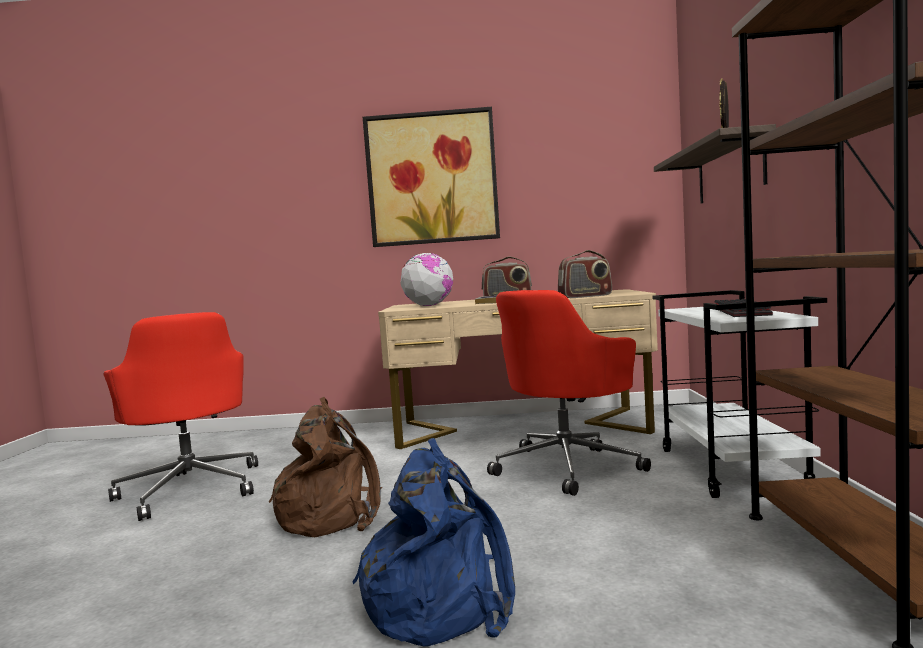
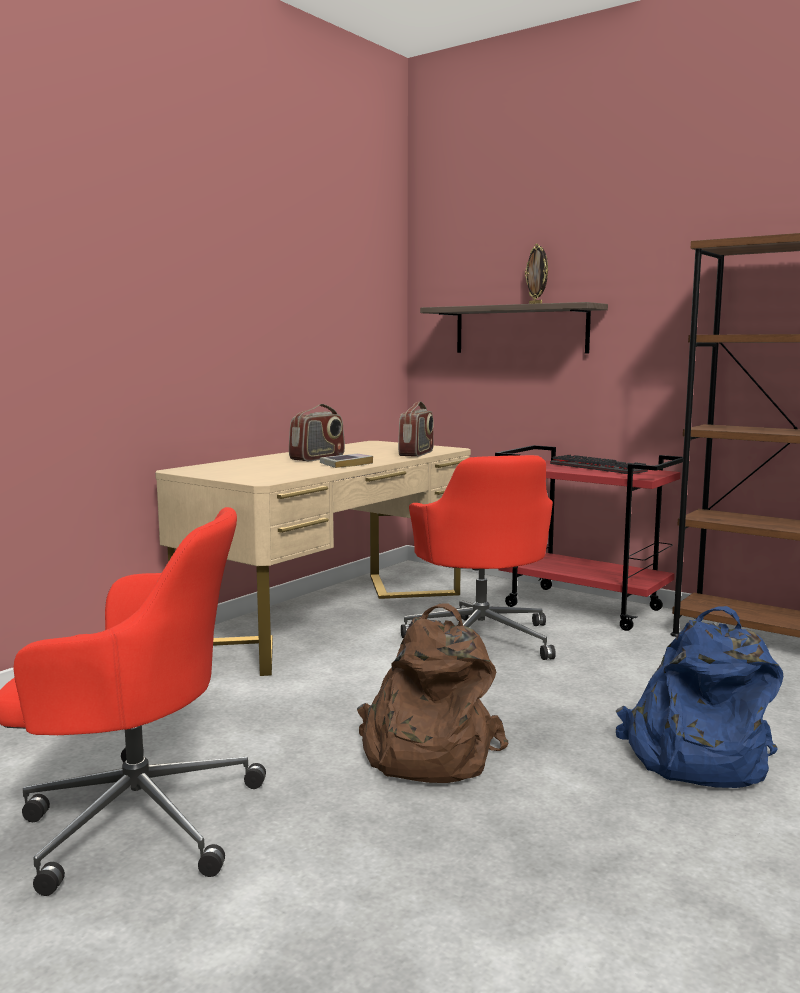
camera: 55 degrees left, 5 degrees up
picture [363,107,500,247] -> none
globe [400,253,453,306] -> none
white cart [652,290,827,498] -> red cart [495,445,683,631]

